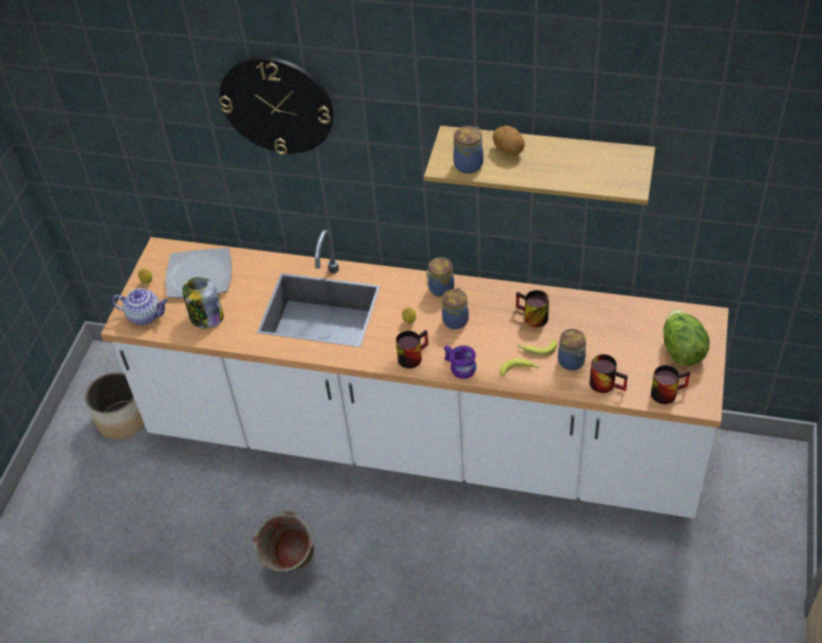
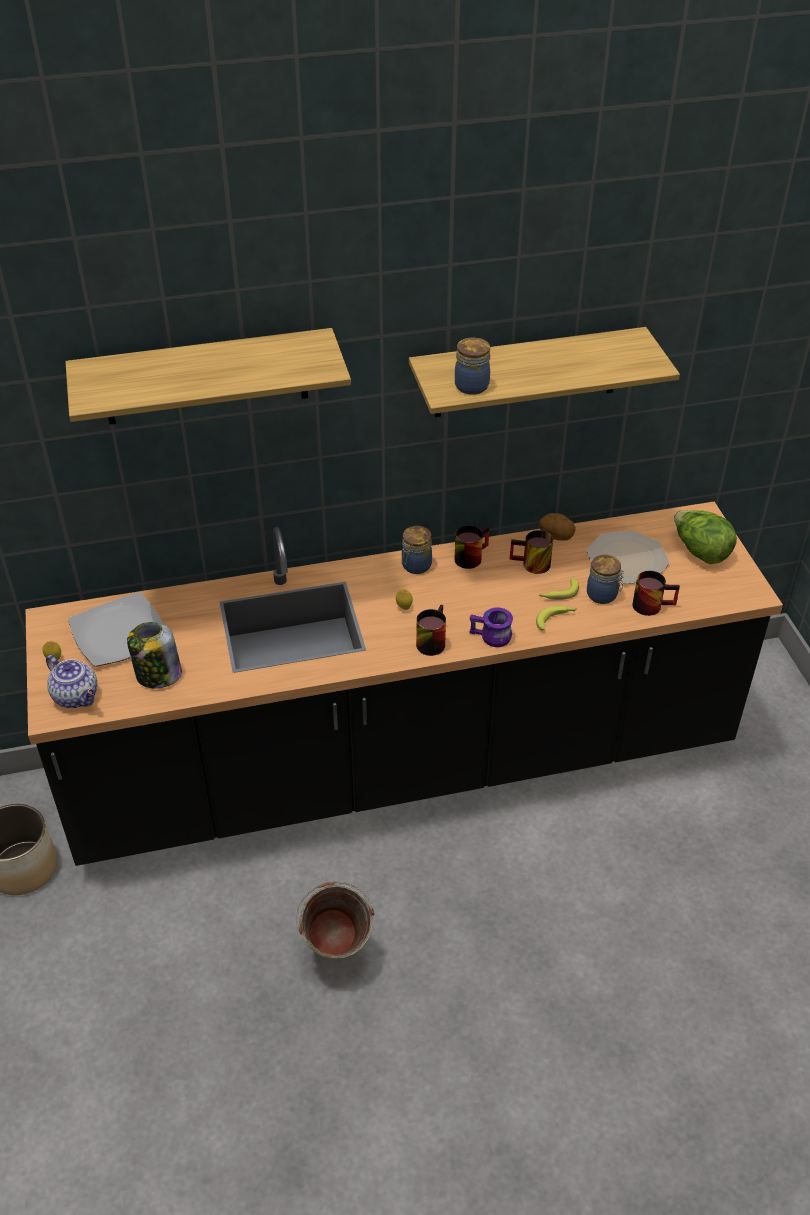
camera: 30 degrees left, 5 degrees down
white counter [101,229,729,518] -> black counter [25,502,783,866]
teapot [112,288,168,325] -> teapot turned 60 degrees clockwise [46,655,97,708]
wall clock [219,56,334,155] -> shelf [65,328,351,425]
jar [442,288,469,329] -> none
potato [493,126,525,156] -> potato moved to [538,513,576,540]
mug [651,365,690,404] -> mug moved to [454,525,489,569]
none -> plate [587,530,669,584]

